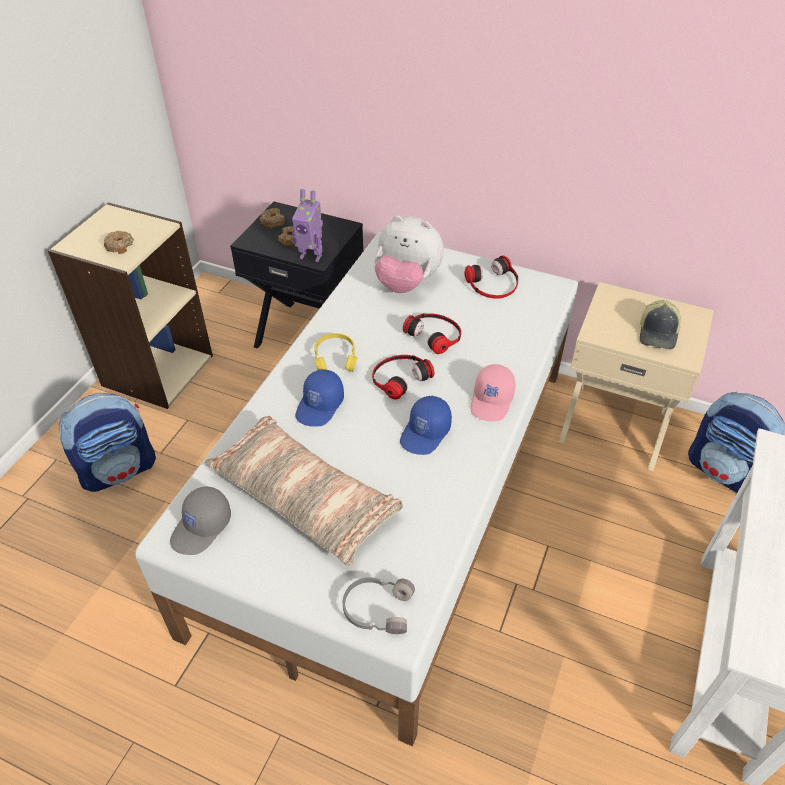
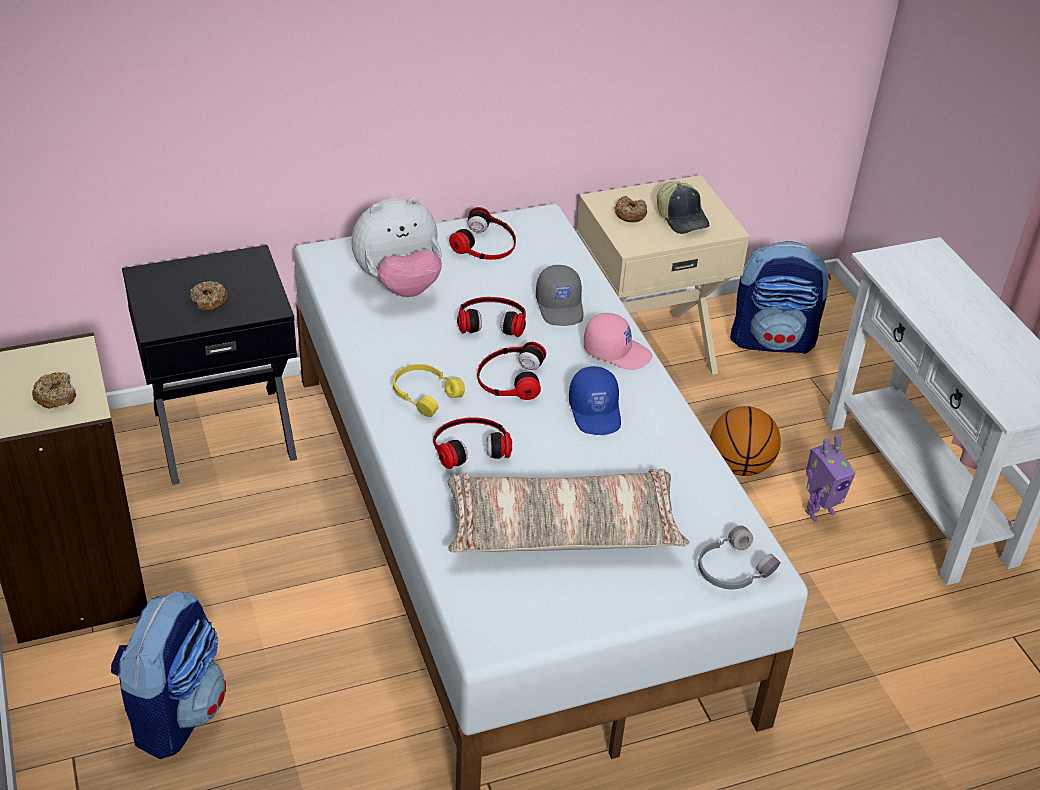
camera: 45 degrees left, 5 degrees down
grey cap [170,486,231,555] -> grey cap moved to [536,265,584,326]
donut [260,208,285,228] -> donut moved to [614,196,647,222]
toy robot [292,189,323,262] -> toy robot moved to [805,434,856,522]
blue cap [295,369,344,426] -> headphones [433,417,512,469]
pink cap [471,364,516,421] -> pink cap turned 45 degrees counterclockwise [584,313,653,370]
none -> basketball [710,406,781,476]

